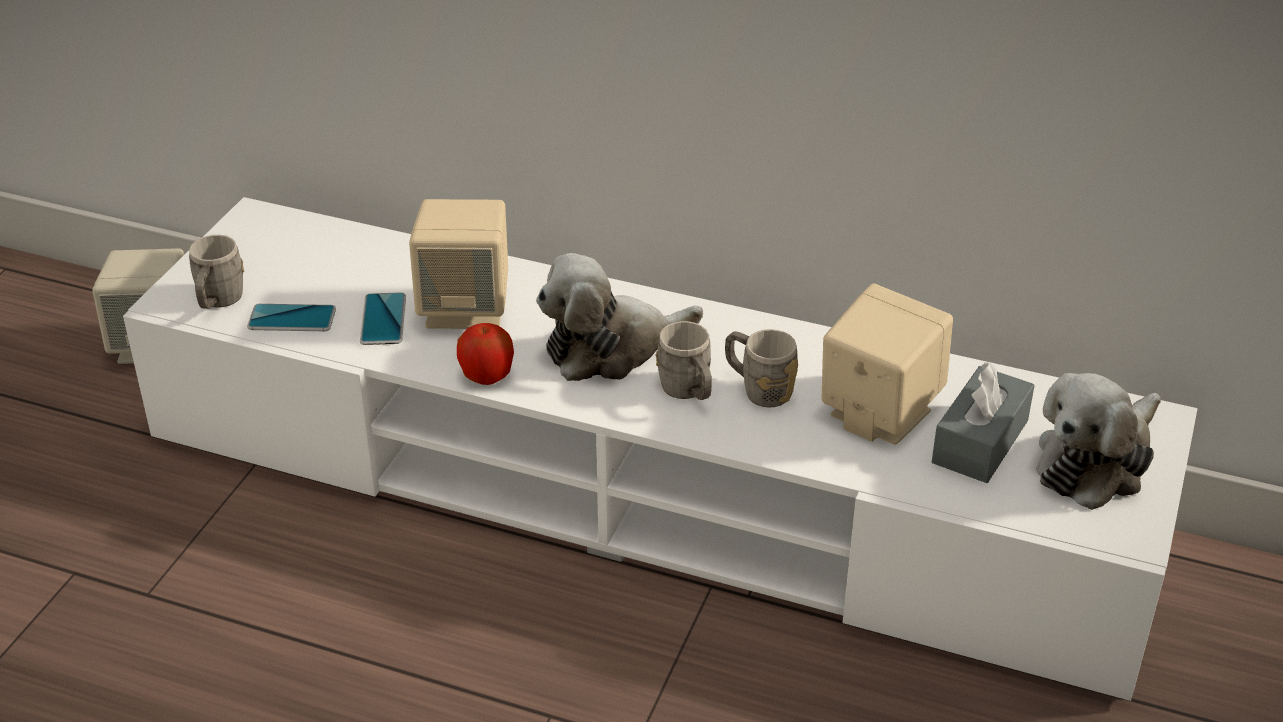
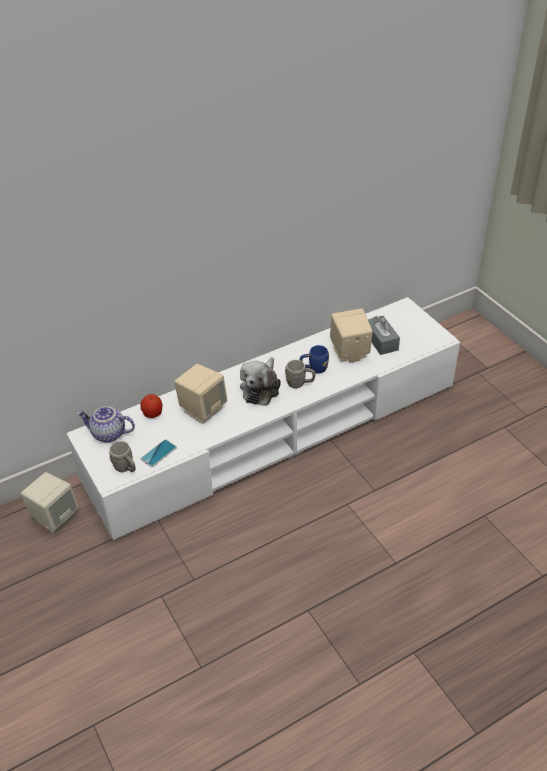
camera: 50 degrees left, 5 degrees up
phone [360,292,406,345] -> none
apple [457,323,514,385] -> apple moved to [141,394,162,418]
grey mug [725,329,798,408] -> blue mug [300,345,329,374]
plush toy [1037,373,1161,510] -> none
none -> teapot [77,406,135,442]

